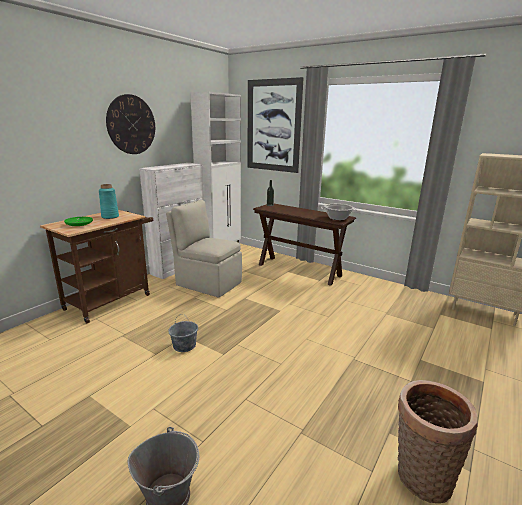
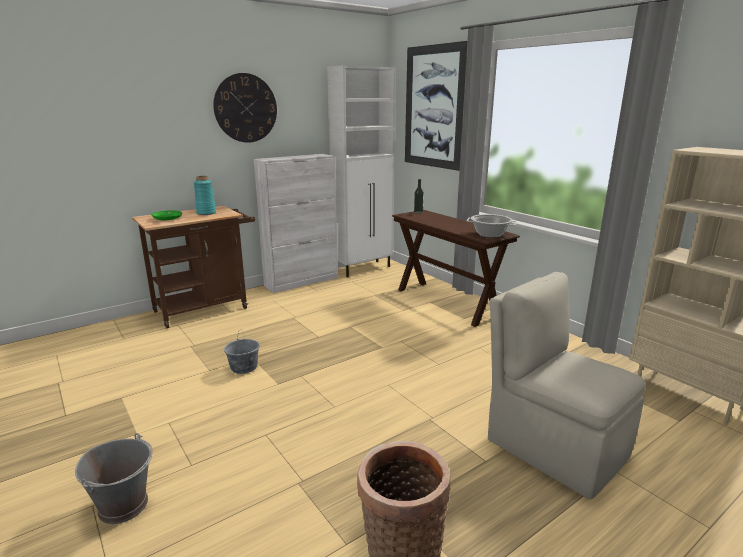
camera: 20 degrees right, 0 degrees up
beige chair [166,200,242,298] -> beige chair moved to [488,272,645,499]

